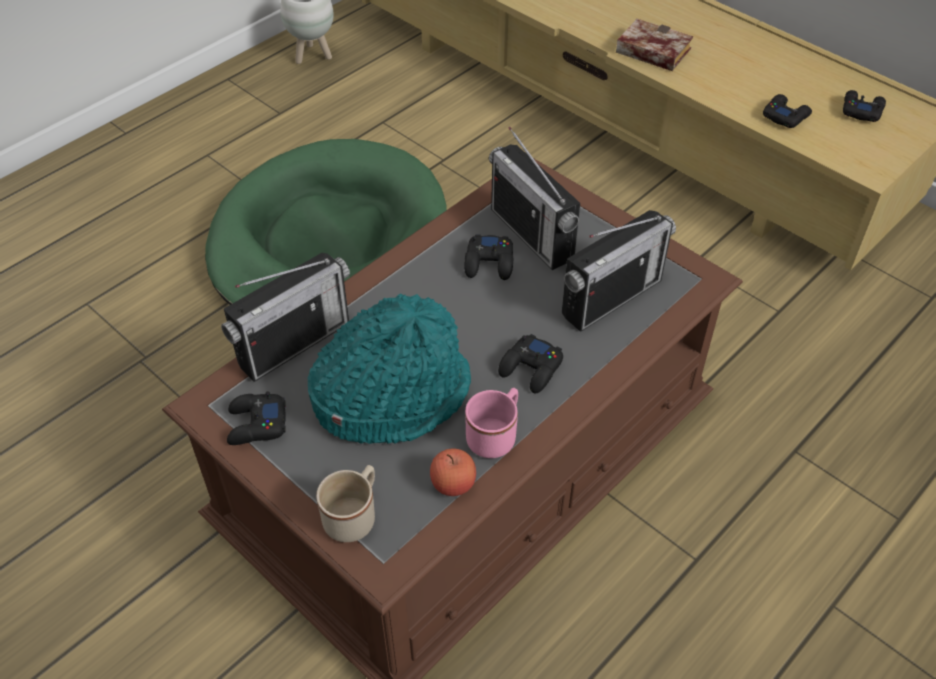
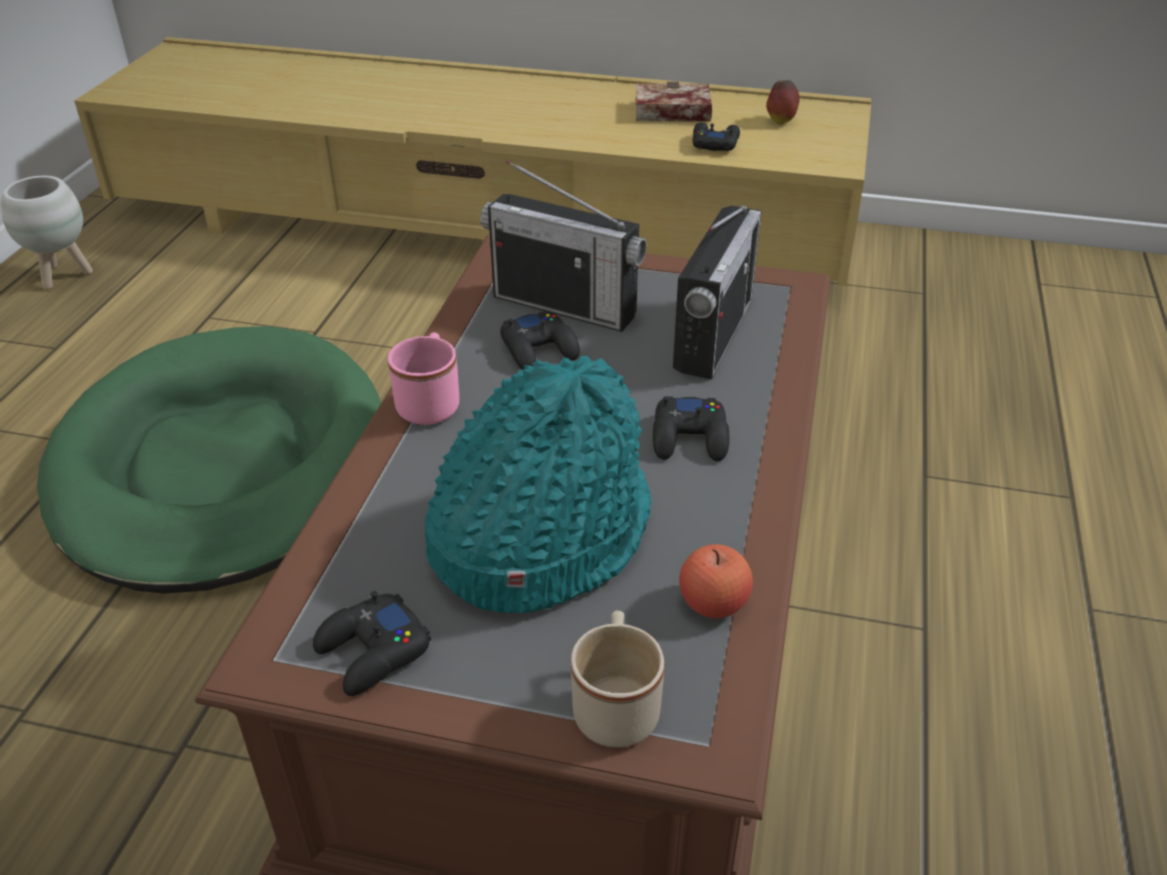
camera: 30 degrees left, 10 degrees down
radio [221,253,350,382] -> none
pink mug [465,388,518,458] -> pink mug moved to [388,332,459,425]
book [616,19,693,71] -> book moved to [636,82,712,122]
black game controller [843,90,886,122] -> apple [766,80,800,124]

